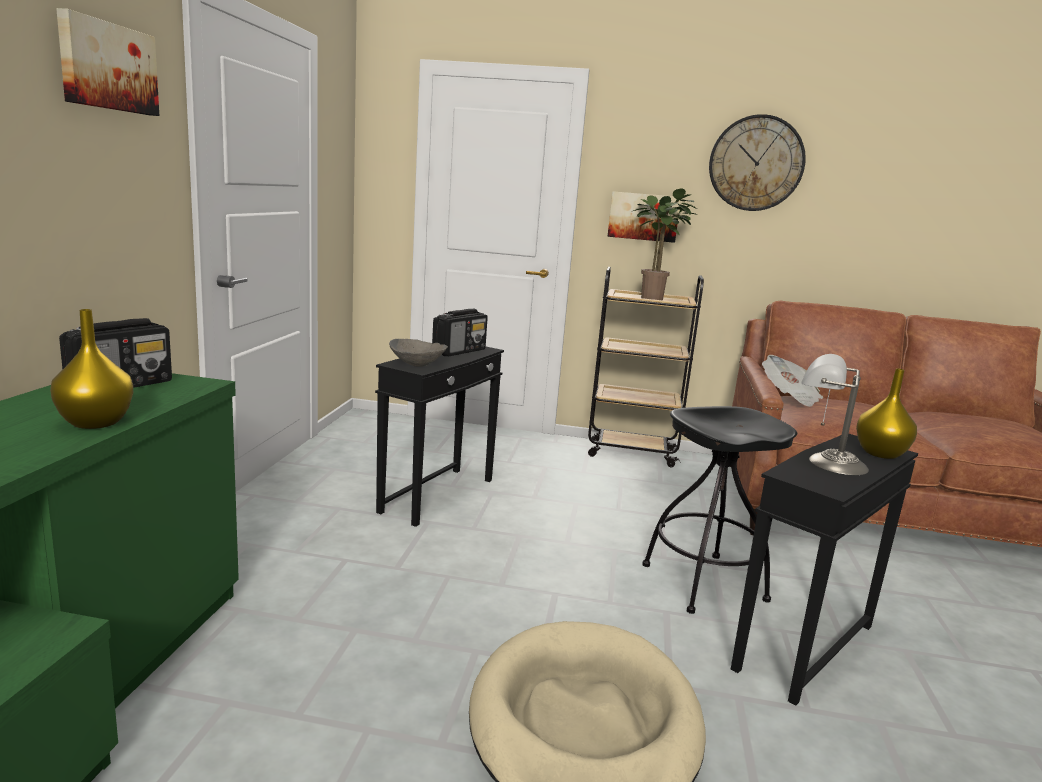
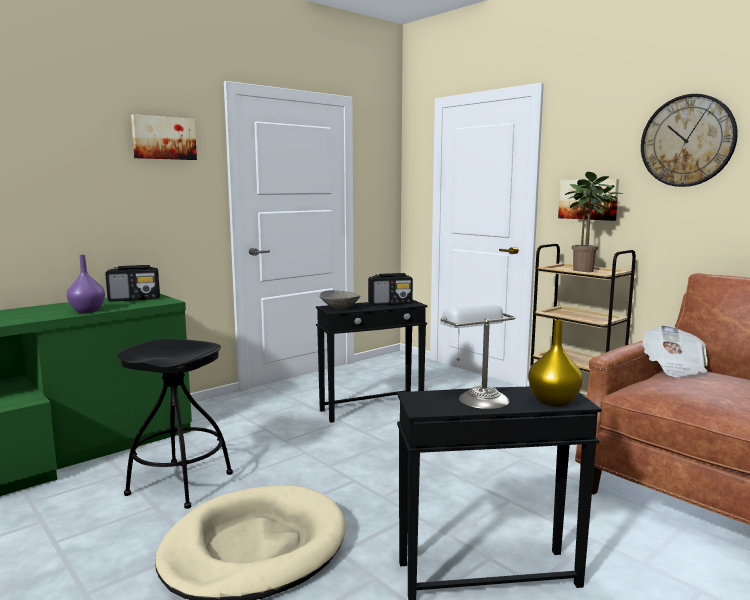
camera: 40 degrees right, 5 degrees down
yellow vase [50,309,133,429] -> purple vase [67,255,105,313]
black stool [642,406,797,614] -> black stool moved to [117,339,233,509]

